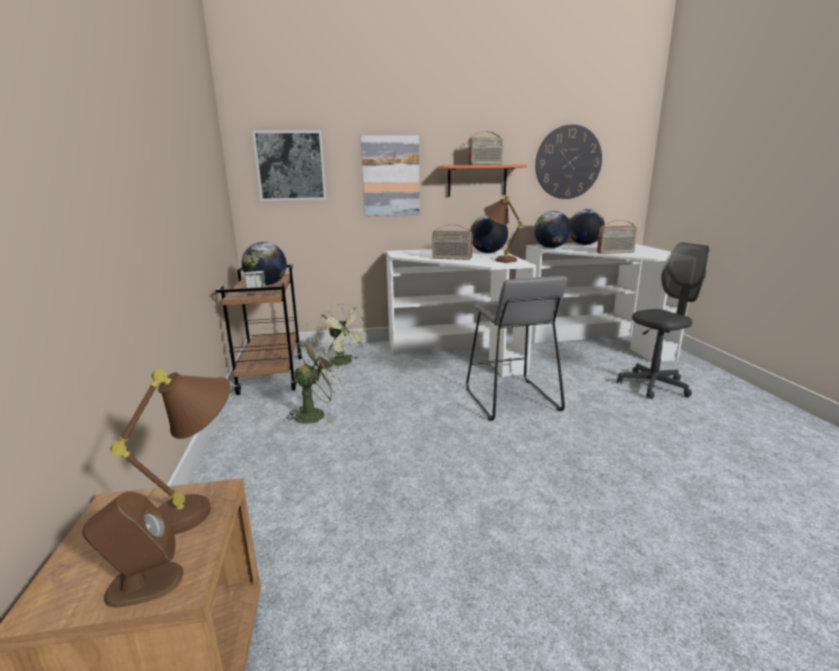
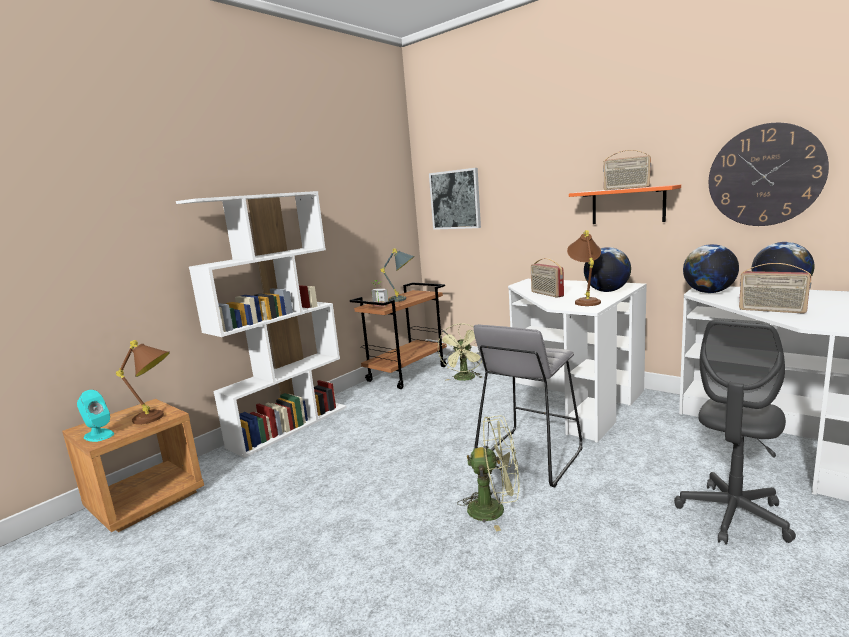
camera: 50 degrees right, 5 degrees down
brown speaker [82,491,183,608] -> turquoise speaker [77,390,114,442]
globe [241,242,287,285] -> grey table lamp [381,248,415,302]
green fan [284,338,343,424] -> green fan moved to [457,415,520,532]
picture [361,135,420,216] -> none
grey office chair [617,242,709,399] -> grey office chair turned 105 degrees clockwise [674,320,796,545]
none -> white bookcase [176,191,347,458]

